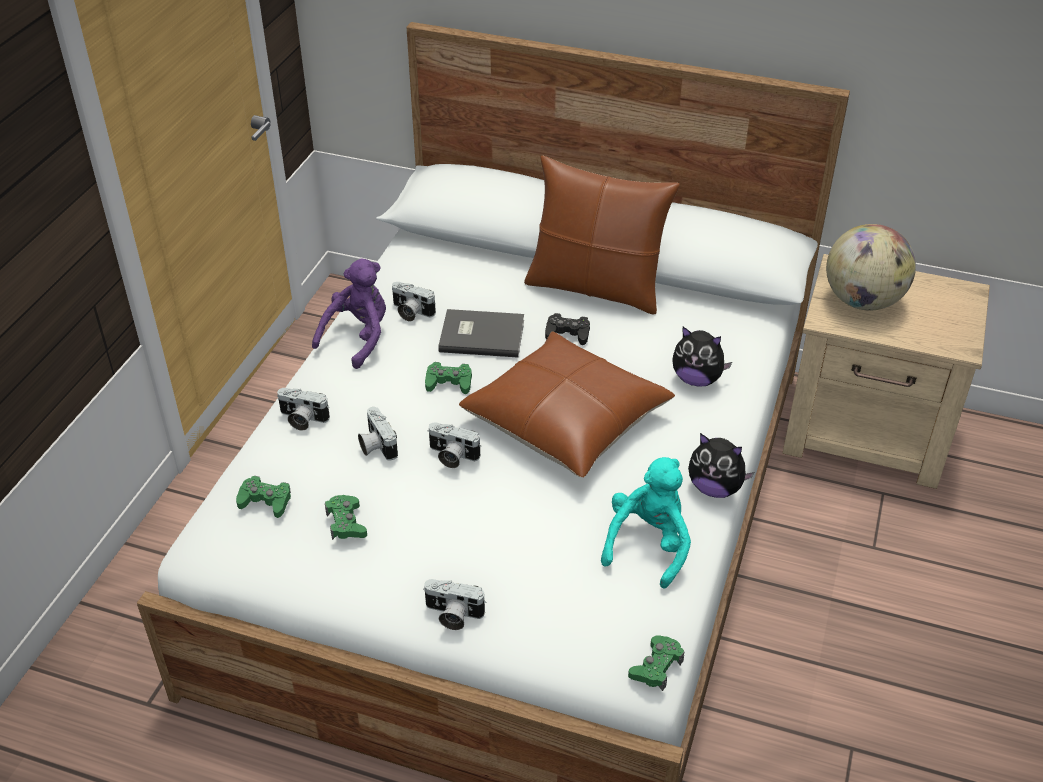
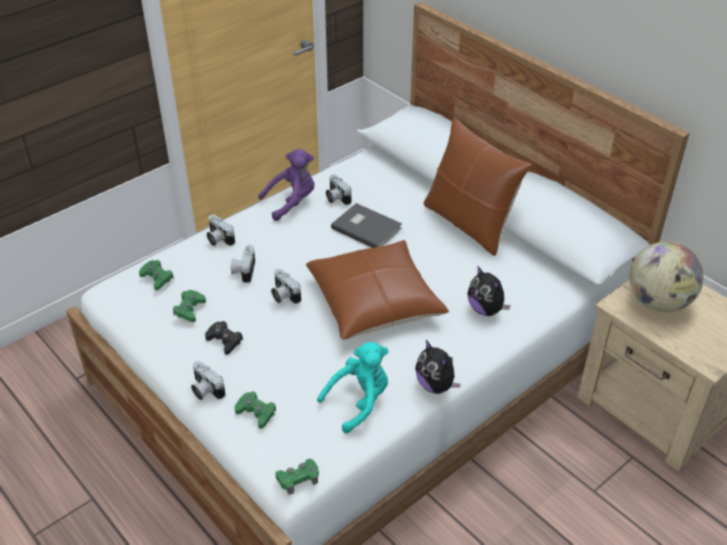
camera: 30 degrees right, 0 degrees up
green game controller [425,362,472,394] -> green game controller moved to [235,391,276,429]
black game controller [545,313,590,345] -> black game controller moved to [205,321,243,355]

